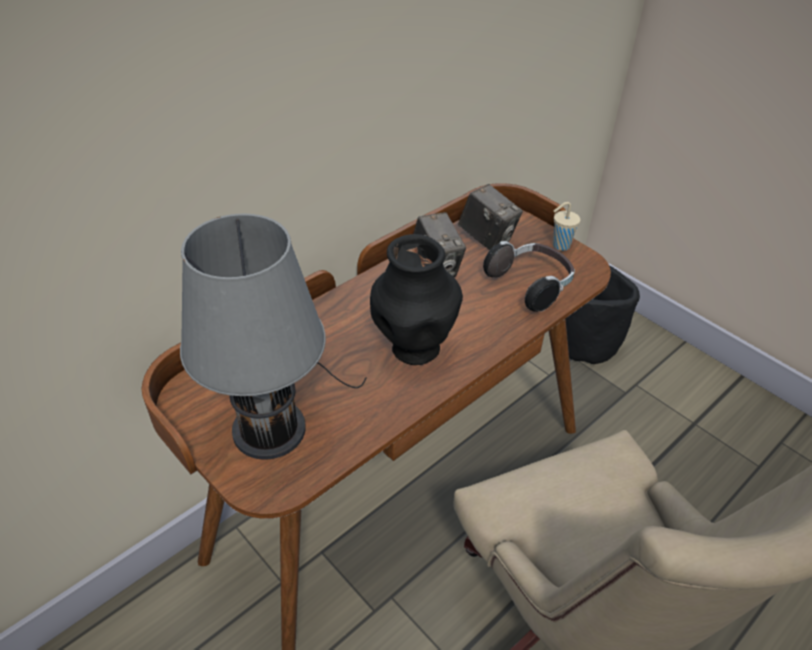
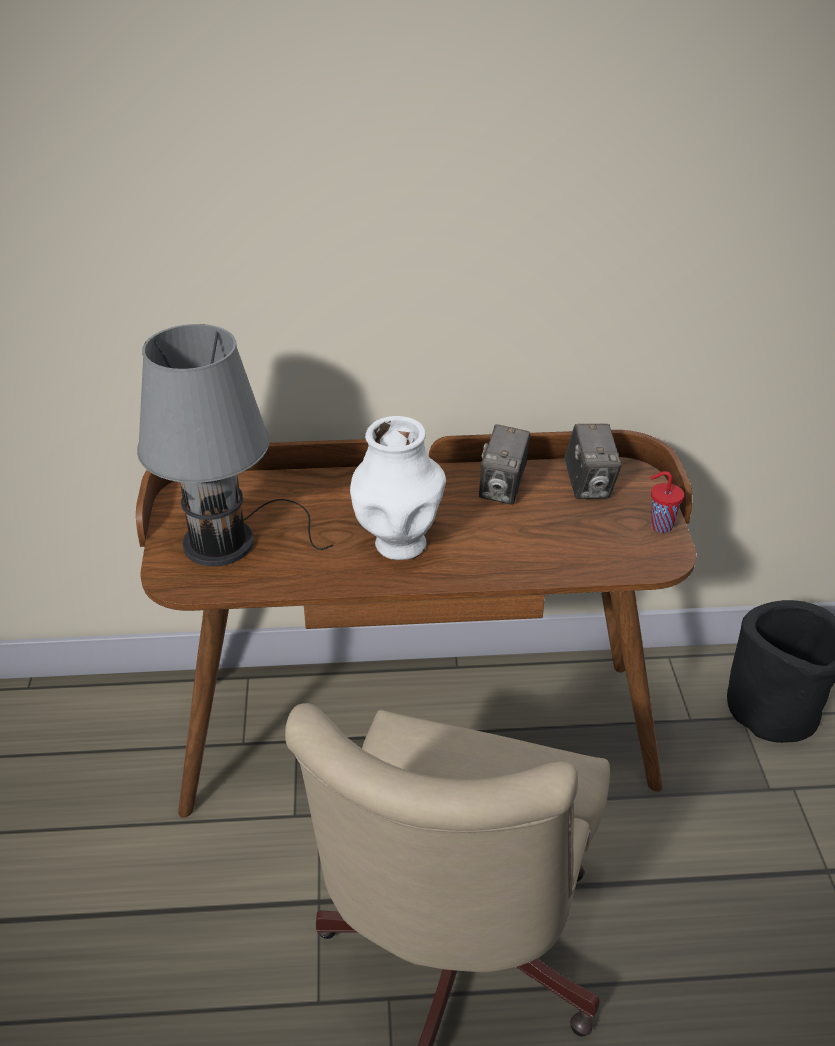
camera: 40 degrees right, 5 degrees down
black vase [370,234,463,365] -> white vase [350,416,446,560]
headphones [483,241,575,312] -> none
beige cup [553,202,580,251] -> red cup [650,471,684,533]

